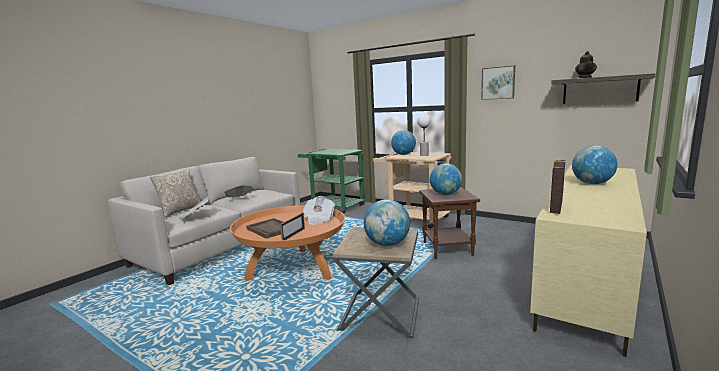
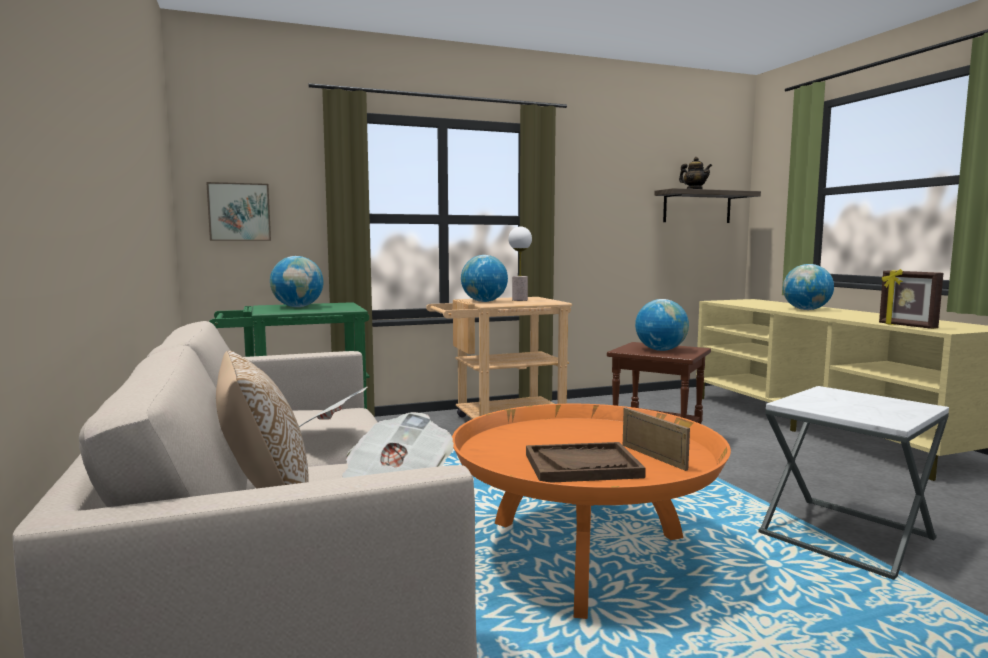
camera: 55 degrees left, 5 degrees down
newspaper [303,196,335,225] -> none
brown side table [332,228,419,338] -> white side table [758,386,949,580]
globe [364,199,410,246] -> globe moved to [270,256,324,307]
picture [481,65,515,100] -> picture moved to [206,182,271,241]

